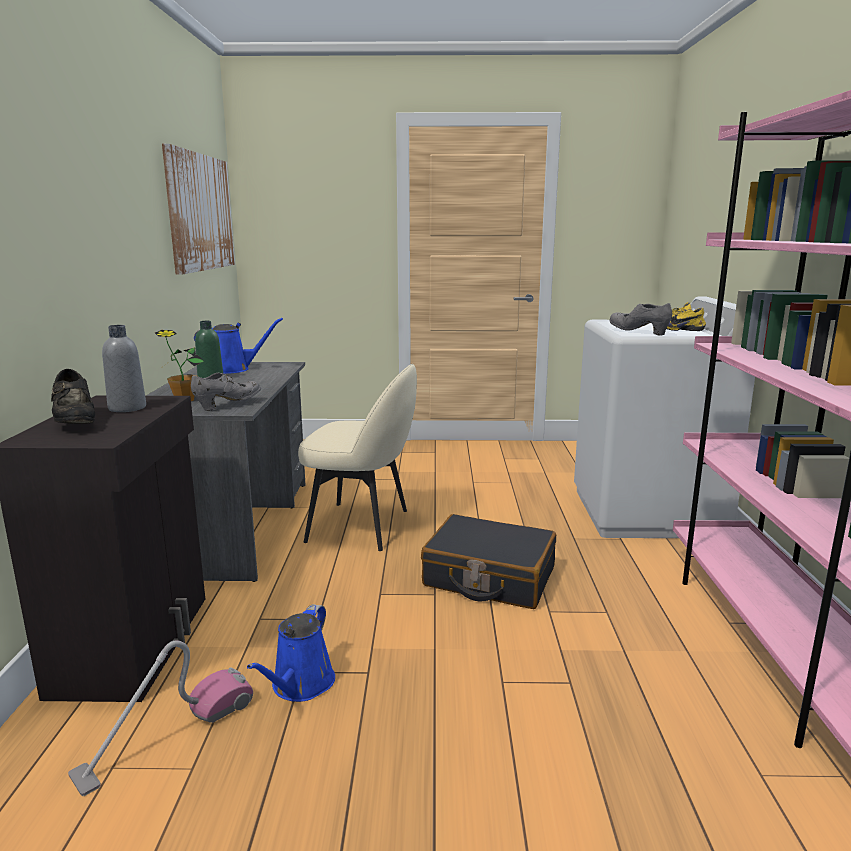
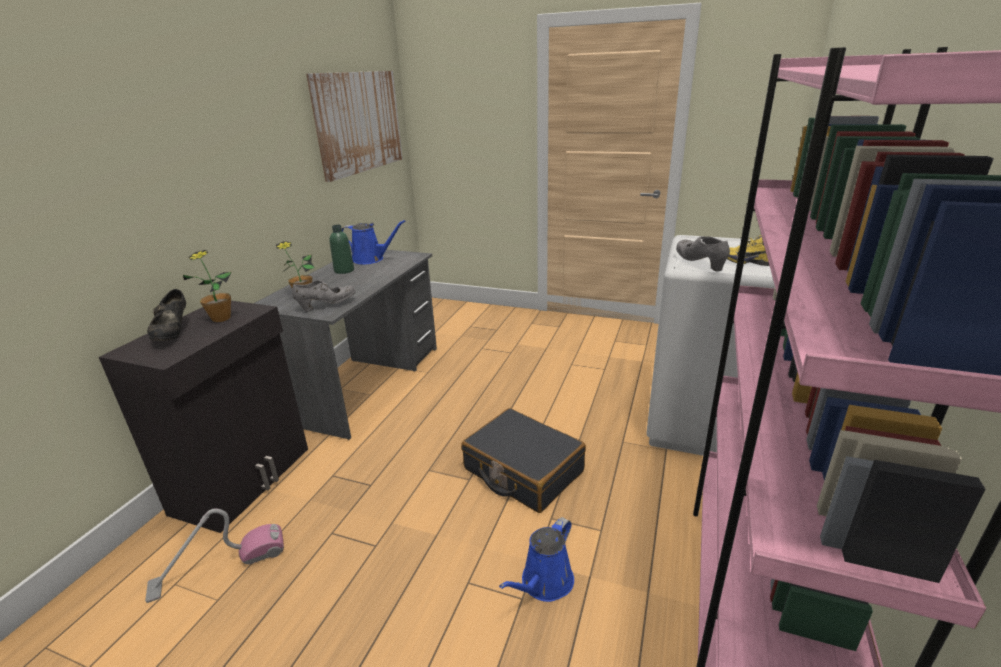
camera: 20 degrees right, 10 degrees up
grey bottle [102,325,146,412] -> potted plant [183,250,232,322]
blue watering can [247,604,335,702] -> blue watering can moved to [499,517,574,602]
beige chair [298,364,417,551] -> none

